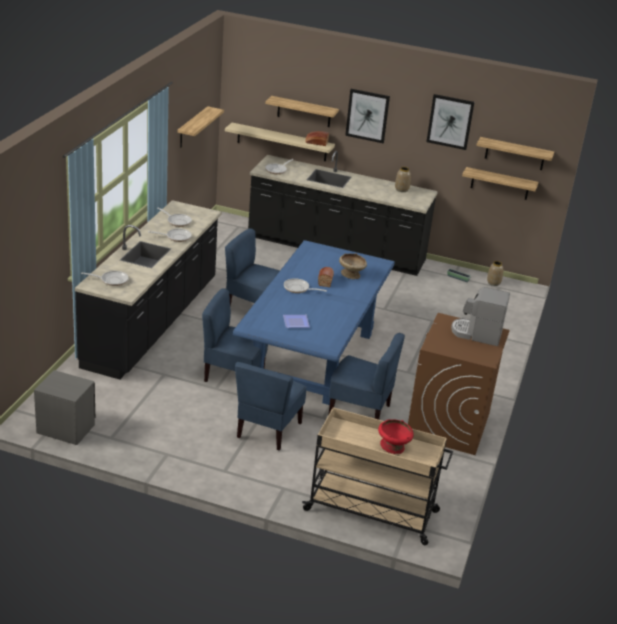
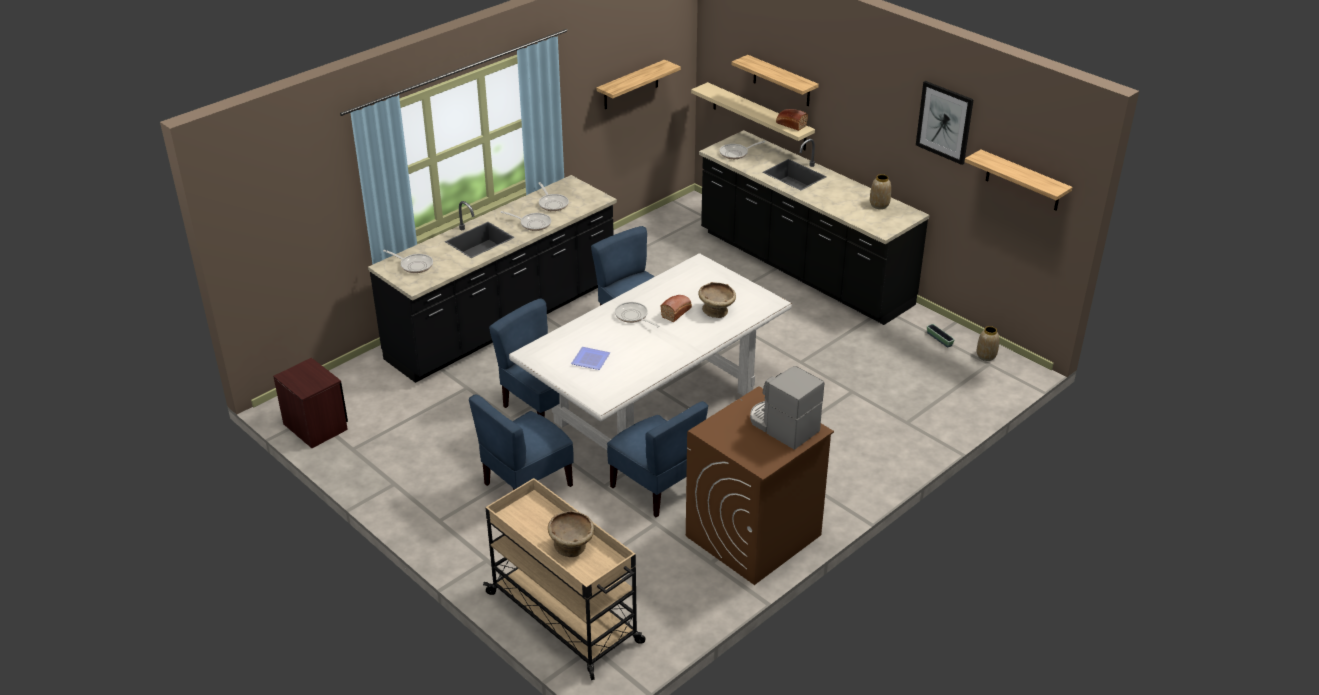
camera: 30 degrees right, 5 degrees up
grey nightstand [34,370,95,445] -> brown nightstand [273,358,348,448]
blue dining table [233,240,395,405] -> white dining table [509,253,792,450]
picture [345,89,390,143] -> none
red bowl [378,419,414,454] -> beige bowl [548,511,594,557]
shelf [462,167,538,200] -> none

